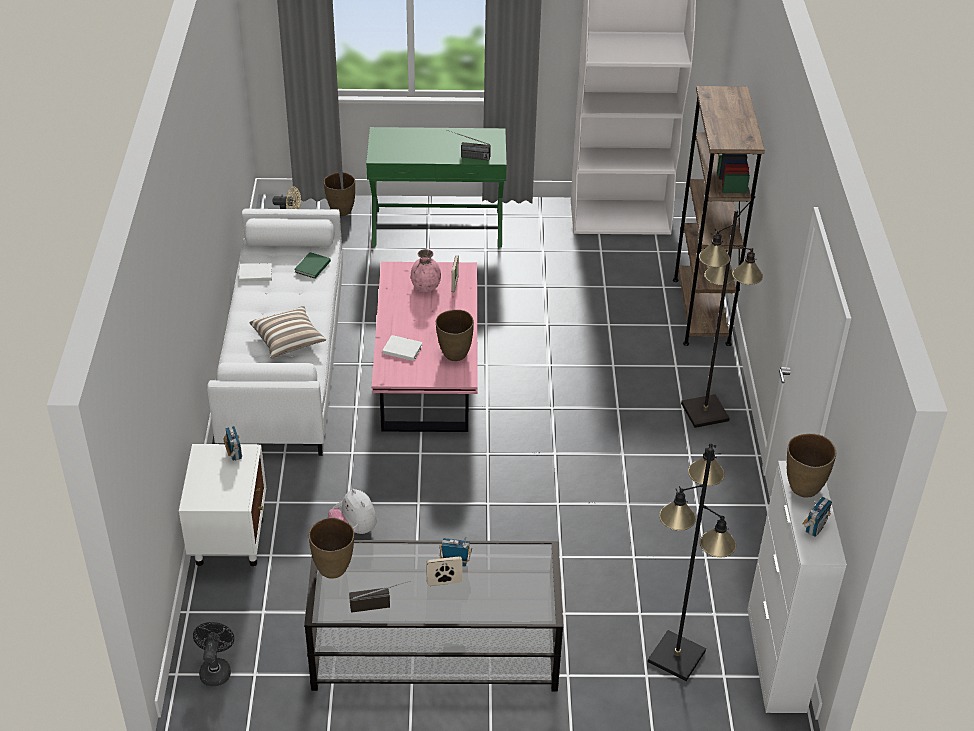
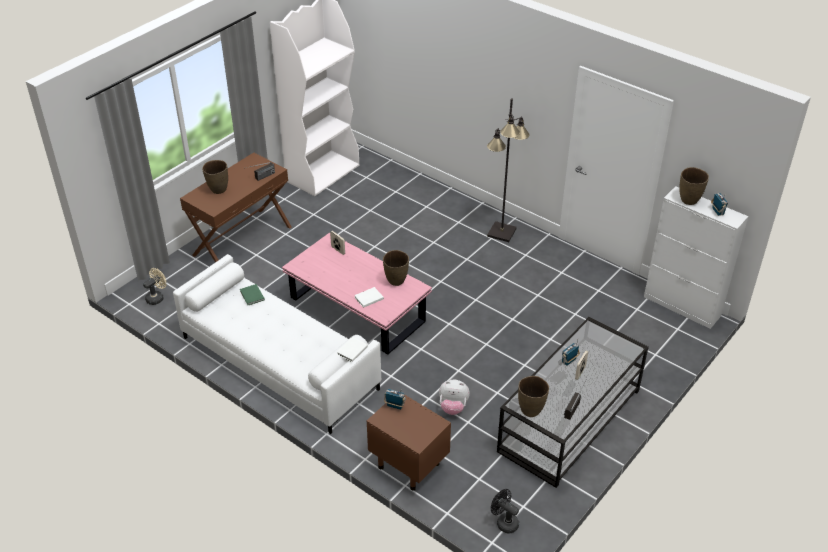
camera: 50 degrees left, 0 degrees up
white nightstand [179,444,266,566] -> brown nightstand [366,391,451,490]
white book [239,263,272,282] -> white book moved to [337,337,368,362]
pillow [250,306,326,359] -> none
brown vase [324,172,355,216] -> brown vase moved to [202,160,228,194]
green console table [366,127,507,248] -> brown console table [180,152,292,263]
pink vase [411,249,441,292] -> none
black floor lamp [648,444,737,681] -> none
brown bookcase [673,86,765,346] -> none

